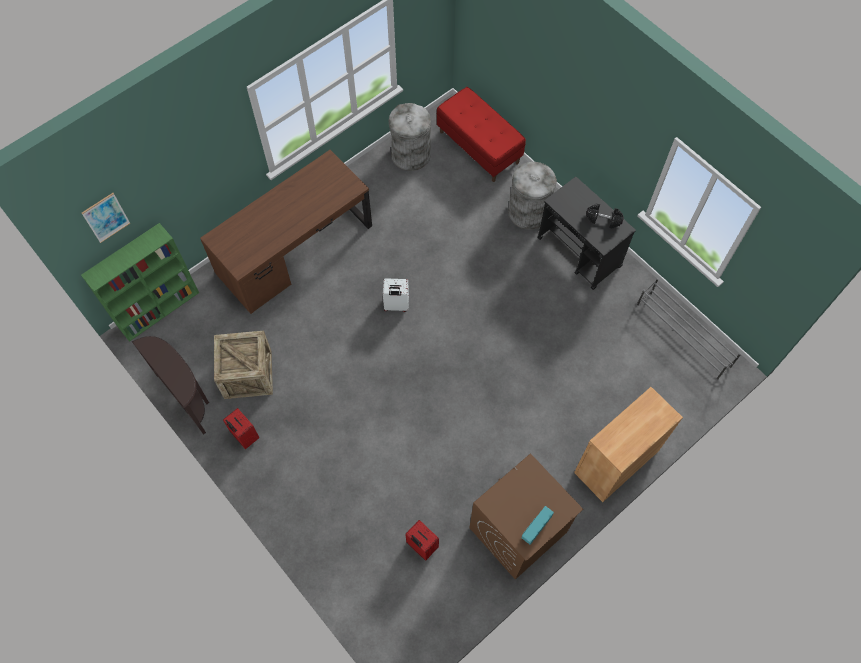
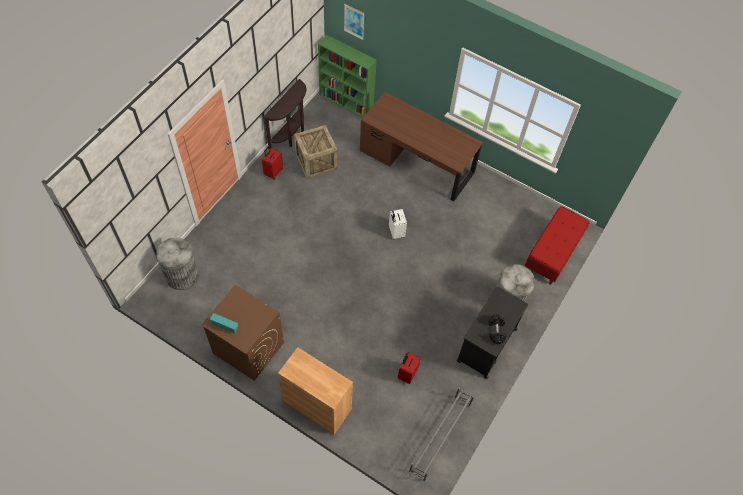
camera: 70 degrees right, 5 degrees down
grey trash can [389,103,431,171] -> grey trash can moved to [156,237,199,290]
red suitcase [405,520,439,561] -> red suitcase moved to [398,352,421,384]

